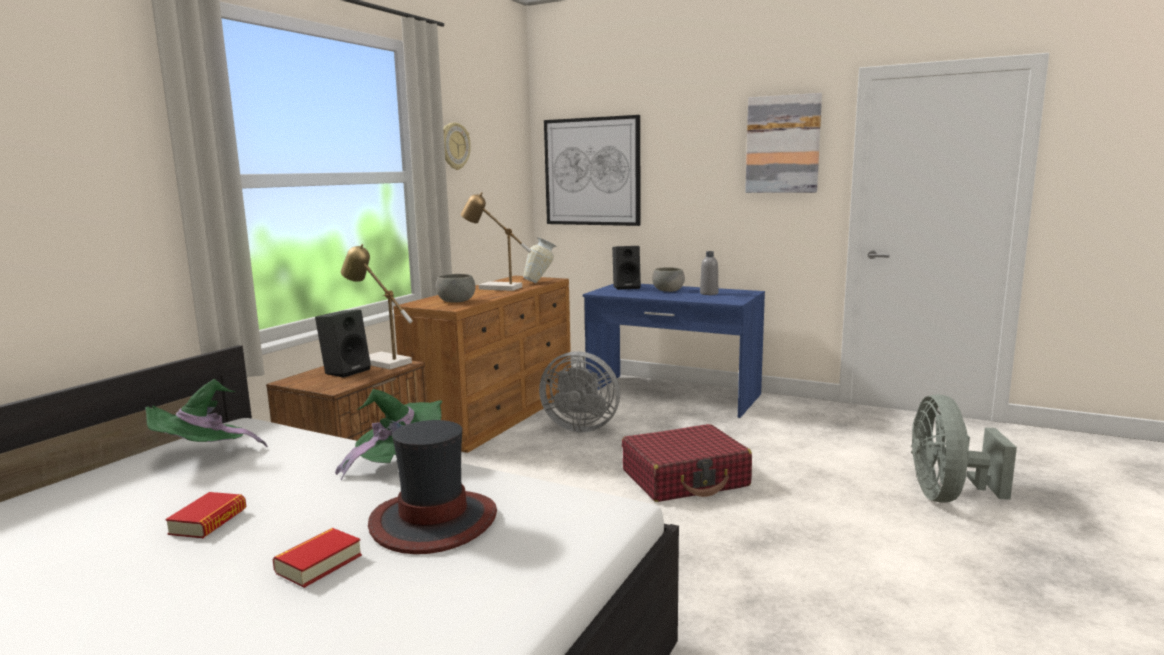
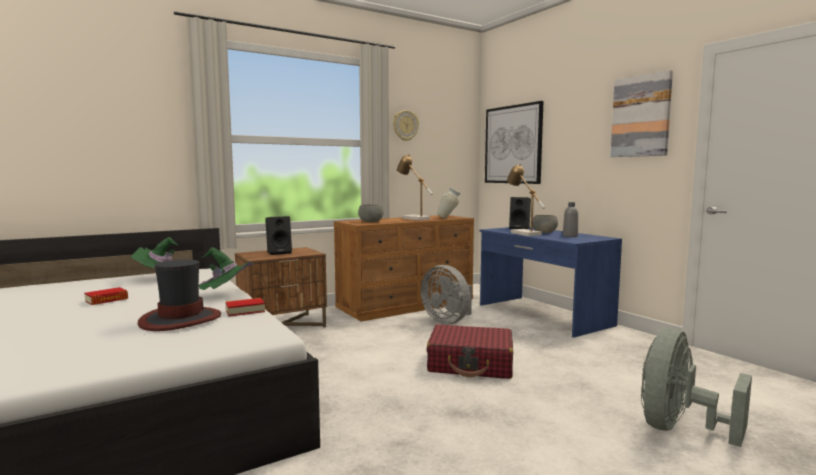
camera: 30 degrees right, 5 degrees down
book [273,528,362,588] -> book moved to [226,298,265,316]
table lamp [341,244,413,370] -> table lamp moved to [507,164,545,236]

